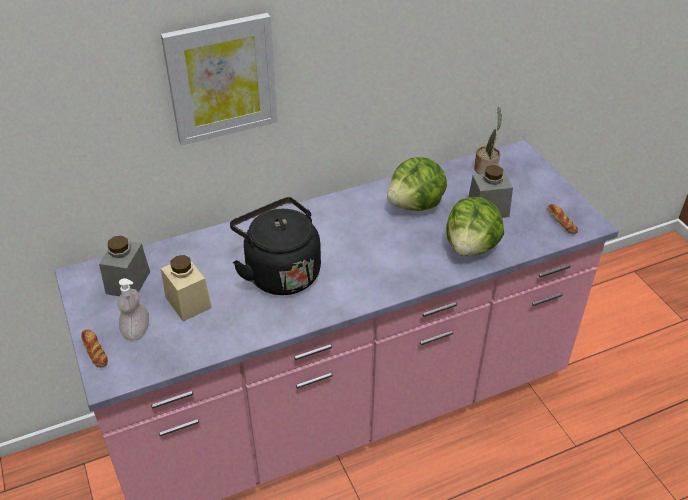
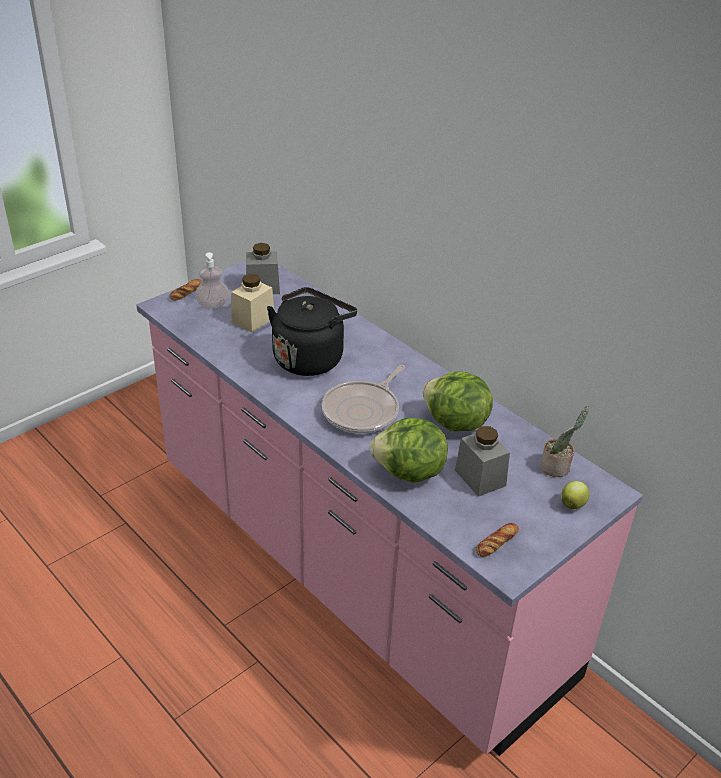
camera: 70 degrees right, 5 degrees down
picture [161,13,278,145] -> none
none -> frying pan [322,365,405,434]
none -> apple [561,481,589,509]

